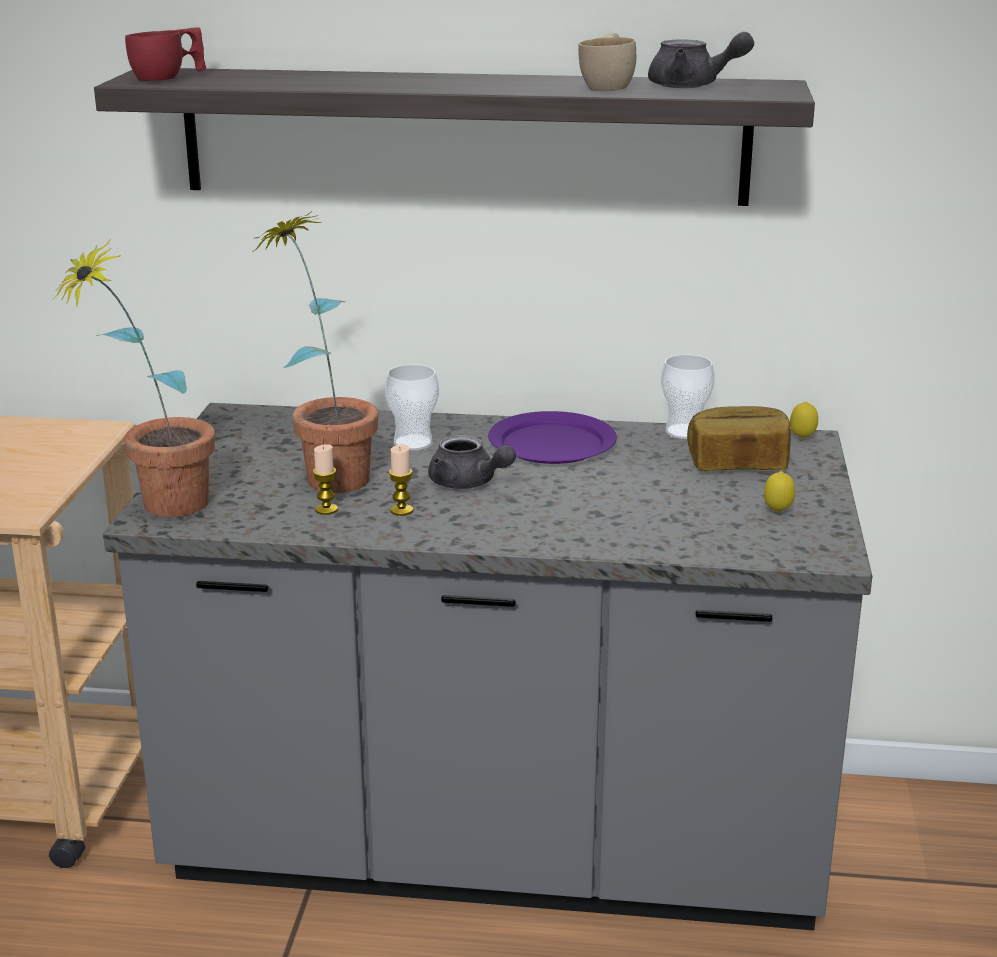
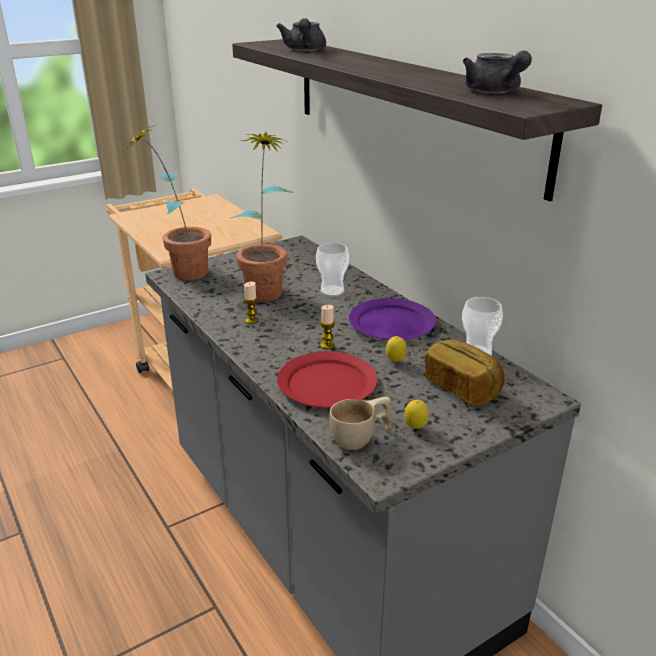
camera: 50 degrees right, 5 degrees up
red cup [125,27,206,81] -> none
candle [313,444,338,515] -> candle moved to [320,305,335,349]
grey teapot [428,435,516,489] -> grey teapot moved to [276,18,326,51]
beige cup [578,33,636,91] -> beige cup moved to [329,397,392,450]
lemon [790,401,818,439] -> lemon moved to [386,336,407,362]
none -> red plate [277,351,378,408]

